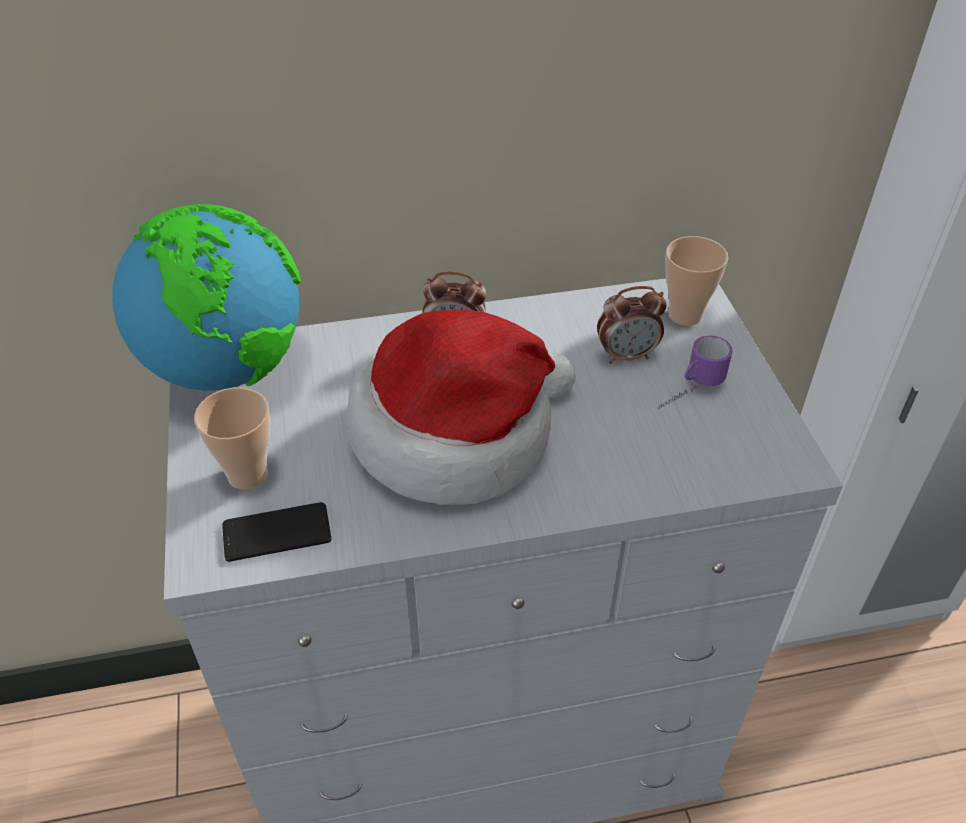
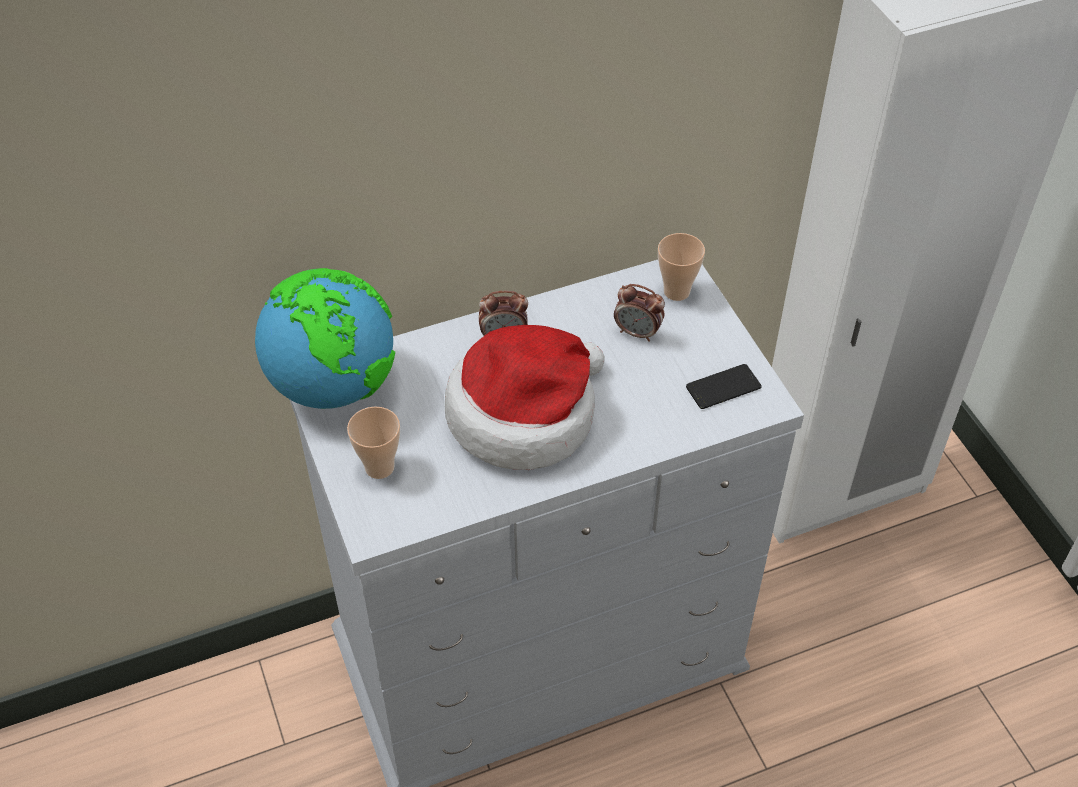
camera: 10 degrees left, 5 degrees up
phone [222,502,331,562] -> phone moved to [686,364,762,409]
alarm clock [597,286,667,364] -> alarm clock turned 45 degrees clockwise [614,284,665,342]
mug [658,336,733,410] -> none

